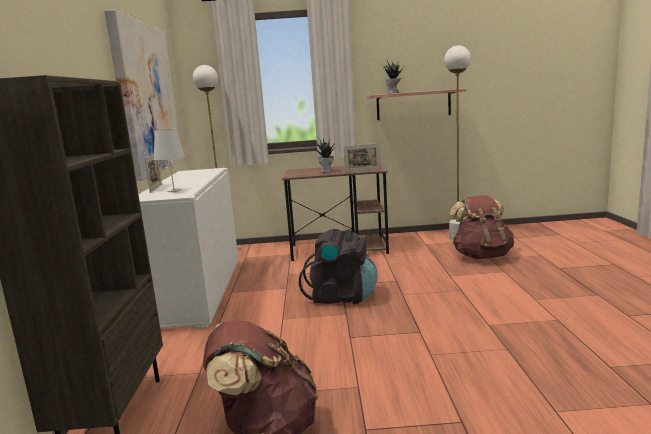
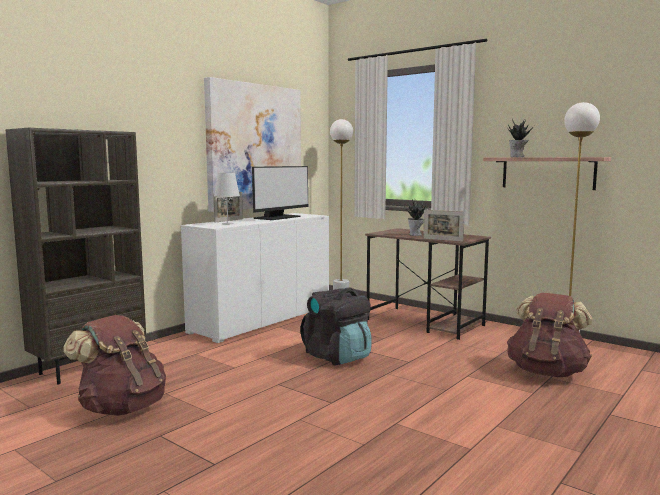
camera: 40 degrees right, 5 degrees down
none -> monitor [252,166,309,220]

